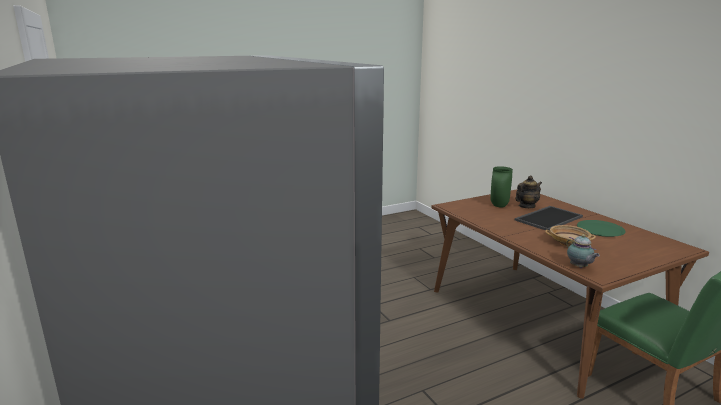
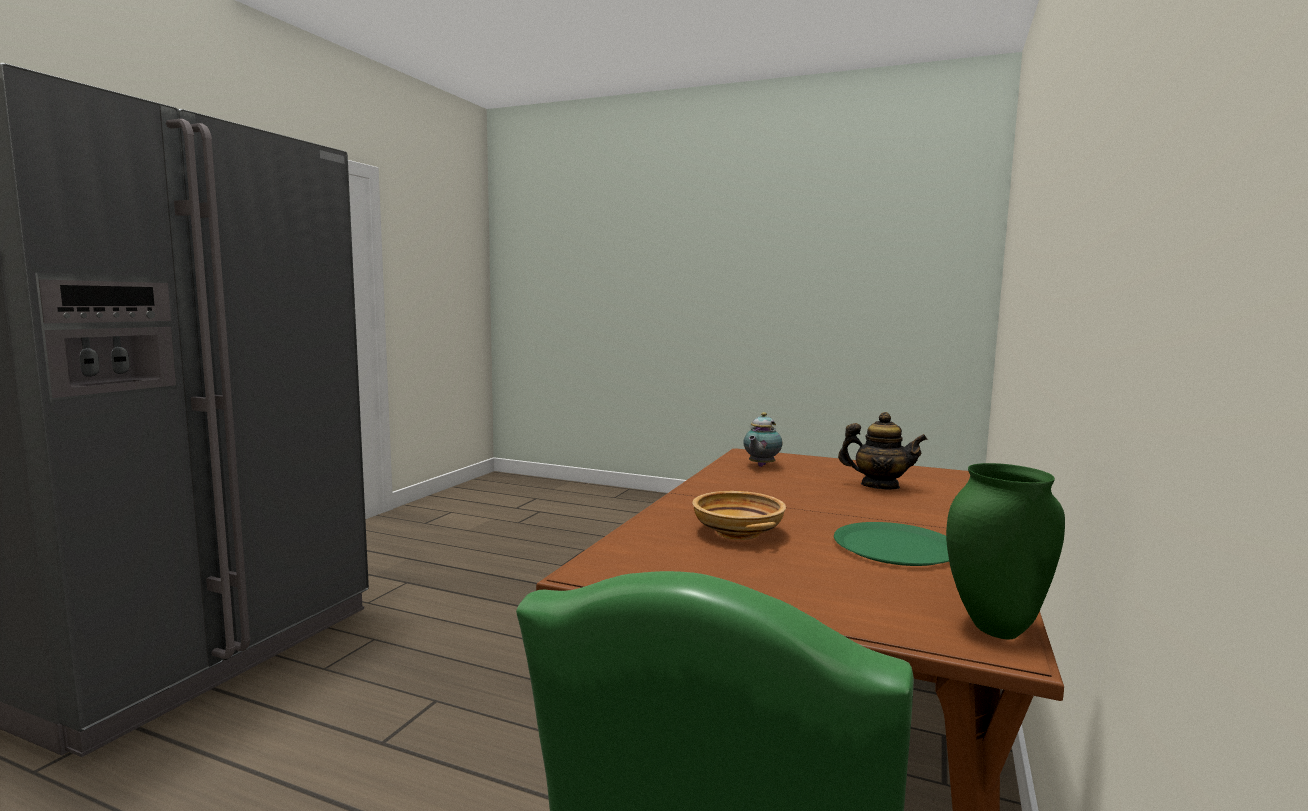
camera: 50 degrees right, 10 degrees down
green vase [490,166,513,207] -> green vase moved to [946,463,1065,639]
tray [515,206,583,230] -> none
teapot [566,234,600,268] -> teapot moved to [743,412,783,467]

